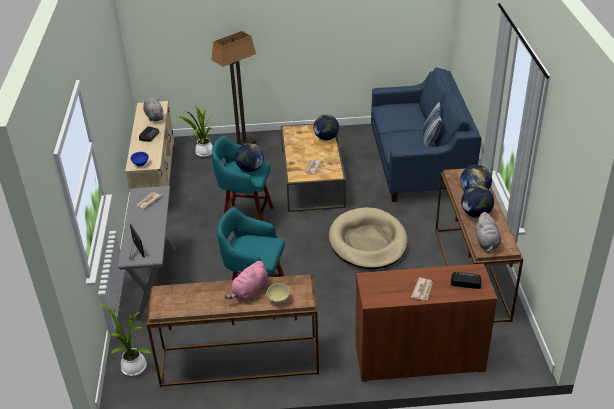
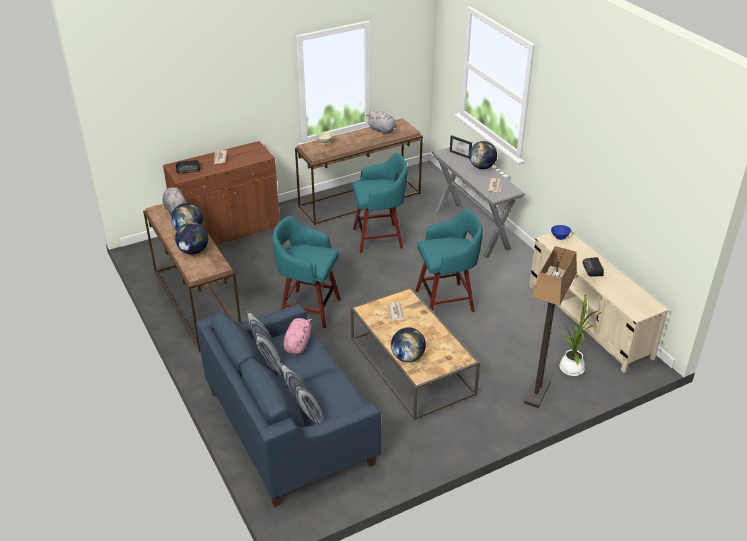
camera: 155 degrees right, 0 degrees up
potted plant [98,303,151,376] -> none
grey plush toy [143,97,164,121] -> grey plush toy moved to [366,109,396,135]
pink plush toy [224,261,268,300] -> pink plush toy moved to [283,318,313,355]
globe [235,143,264,172] -> globe moved to [469,141,497,169]
beige dog bed [329,207,408,269] -> turquoise stool [272,216,341,328]
none -> pillow [280,363,324,424]

